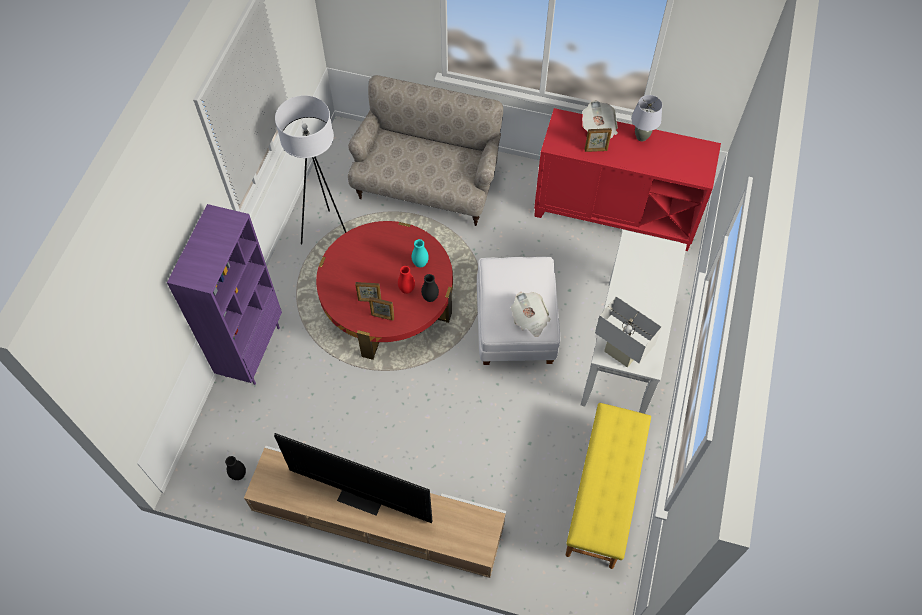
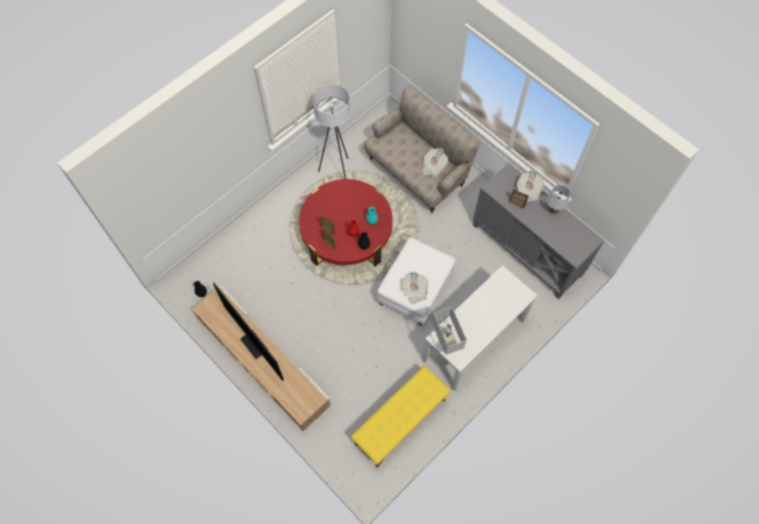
camera: 30 degrees right, 5 degrees up
purple bookcase [167,204,282,385] -> none
red cabinet [534,108,721,251] -> grey cabinet [473,163,605,299]
none -> newspaper [423,148,448,176]

